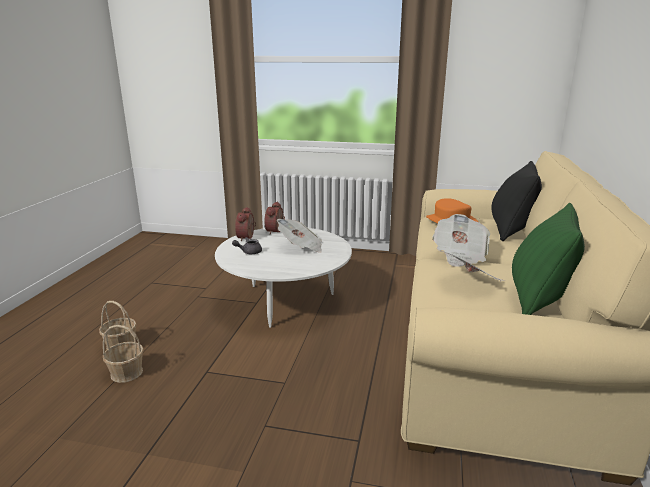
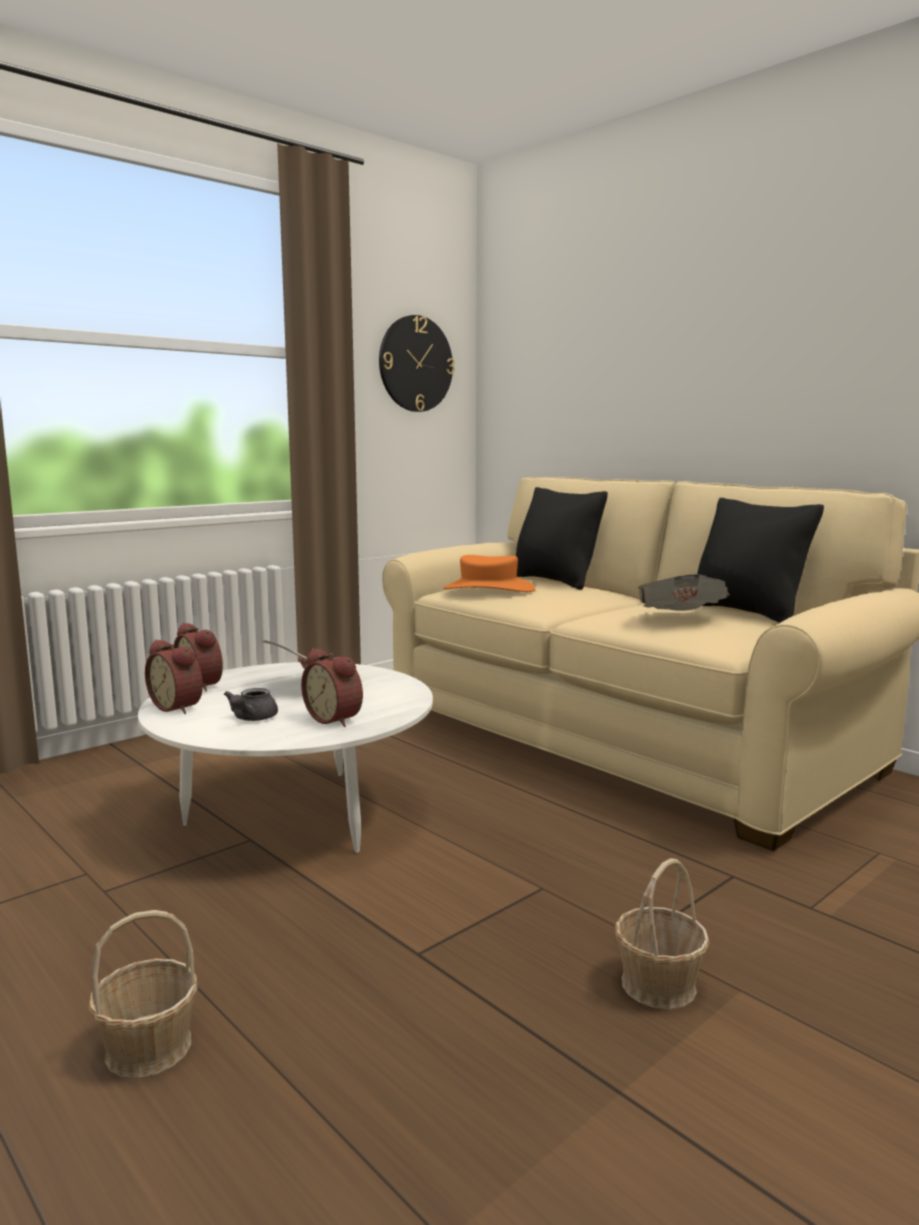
camera: 55 degrees left, 10 degrees down
basket [103,325,144,383] -> basket moved to [615,858,709,1009]
newspaper [432,214,490,267] -> none
green pillow [512,203,585,315] -> black pillow [697,498,824,623]
none -> alarm clock [301,648,363,727]
none -> wall clock [379,315,455,412]

